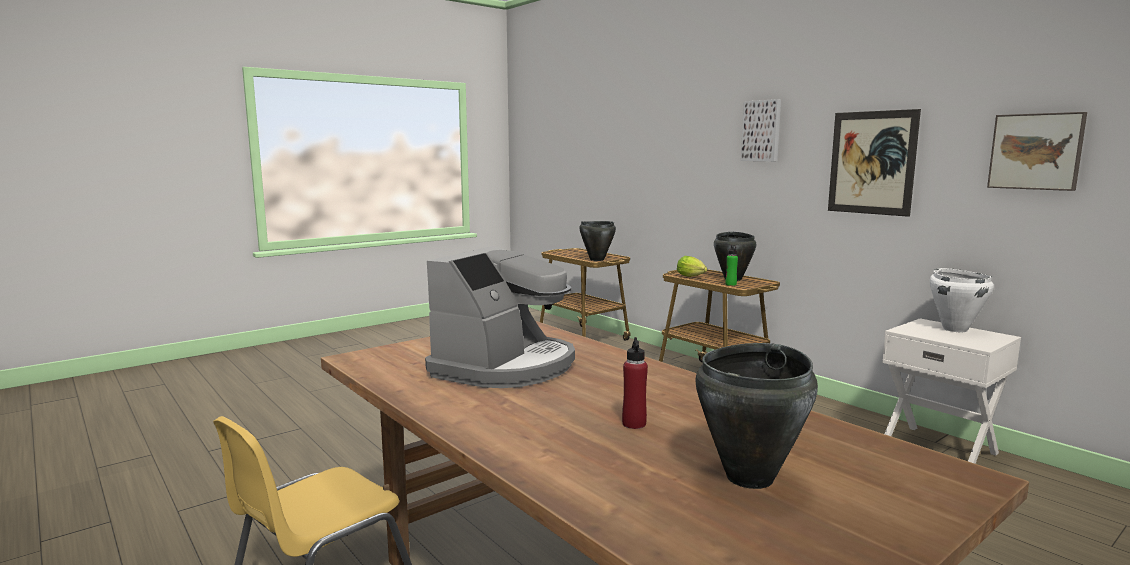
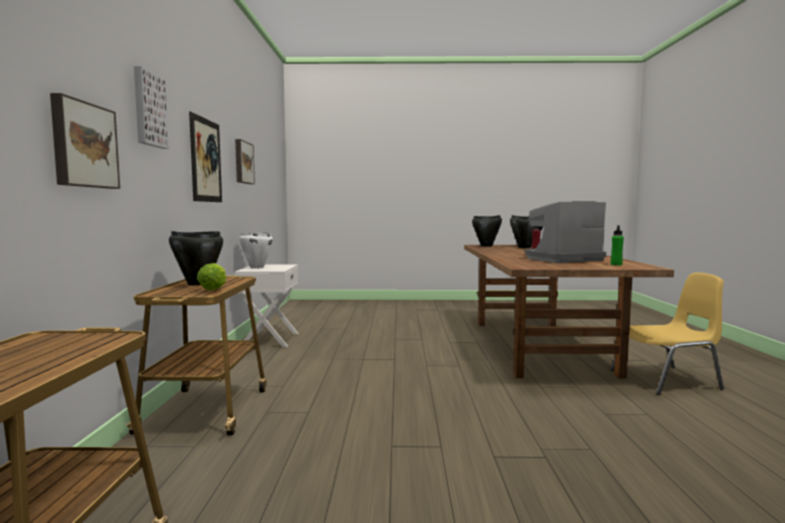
camera: 140 degrees left, 5 degrees down
black cooking pot [579,221,616,261] -> black cooking pot moved to [472,215,502,247]
green bottle [726,245,738,286] -> green bottle moved to [611,225,624,266]
none -> picture [50,93,120,189]

